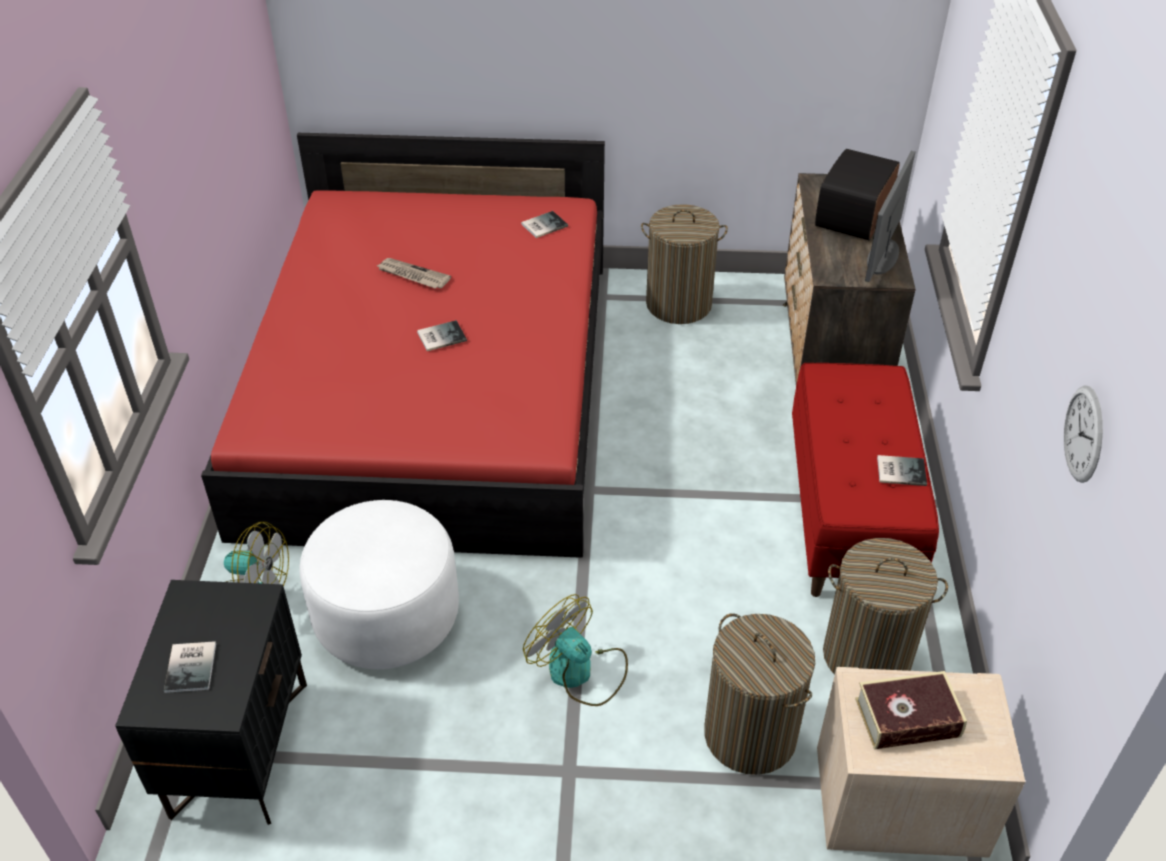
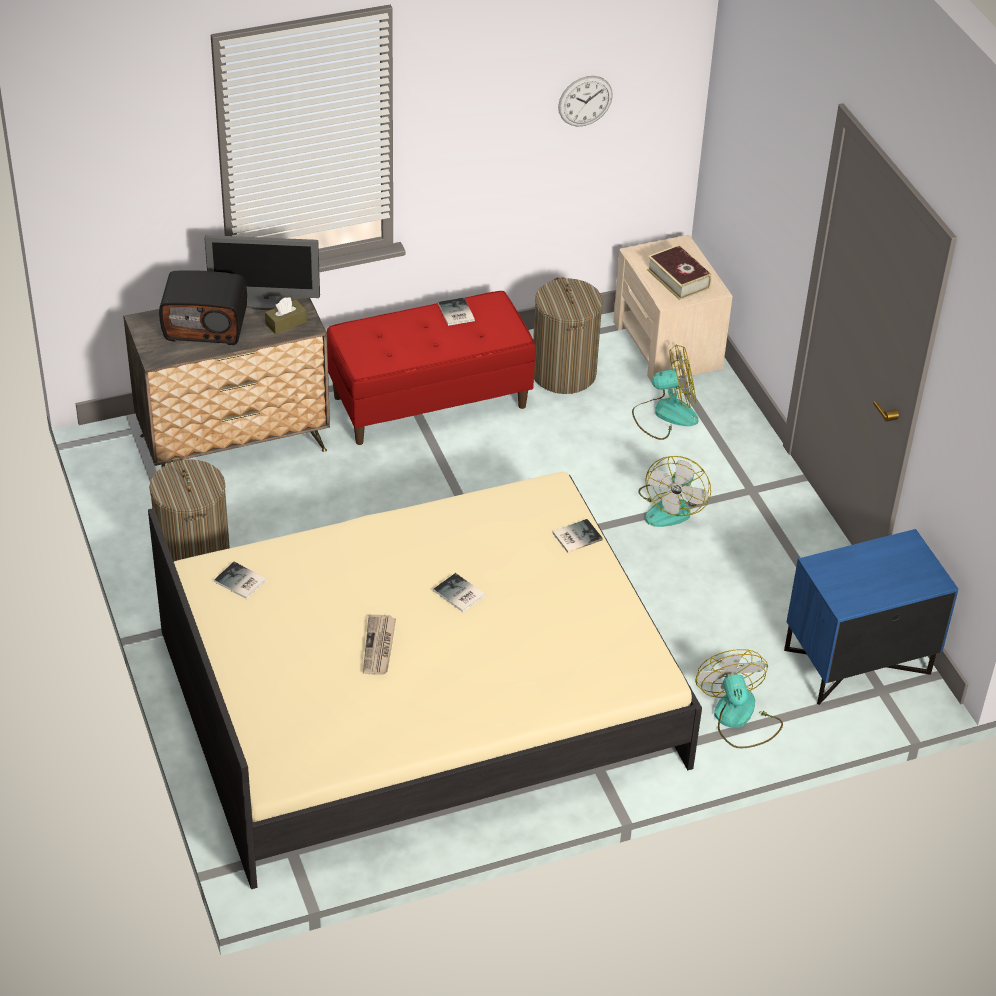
camera: 115 degrees left, 0 degrees up
black nightstand [115,580,307,825] -> blue nightstand [784,529,958,705]
book [164,641,216,693] -> book moved to [552,519,603,553]
red bed [201,133,605,558] -> beige bed [148,472,702,889]
white ottoman [299,500,459,669] -> none
laundry basket [704,613,815,775] -> fan [632,345,699,440]
none -> brown tissue box [265,297,307,335]

